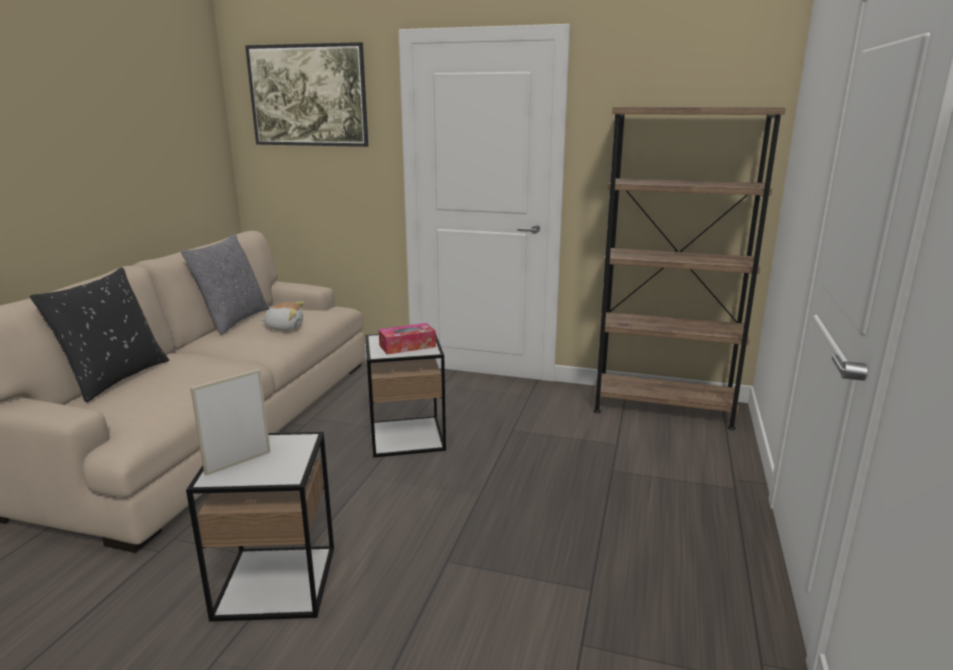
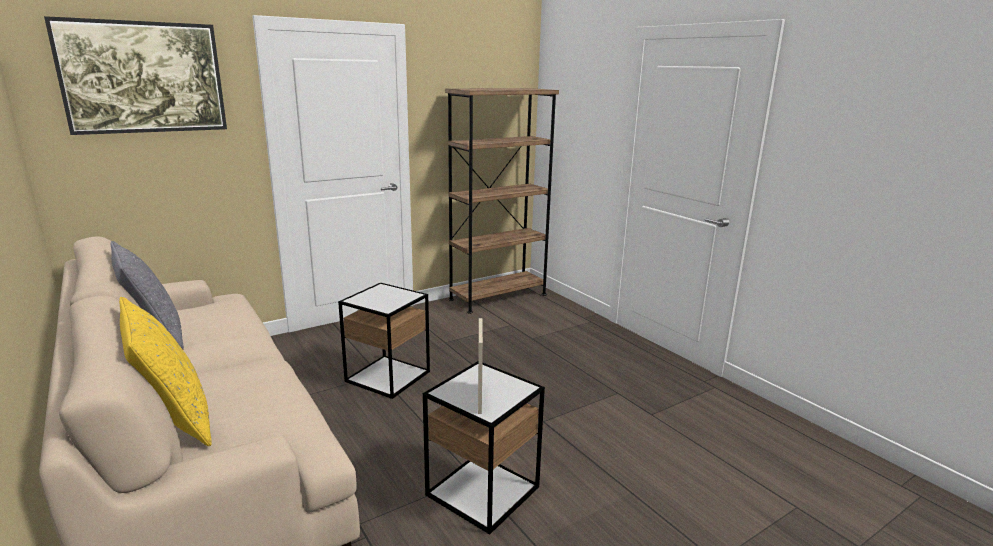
camera: 50 degrees left, 0 degrees up
black pillow [30,267,169,402] -> yellow pillow [119,296,212,446]
plush toy [260,302,304,330] -> none
tissue box [379,323,436,355] -> none

